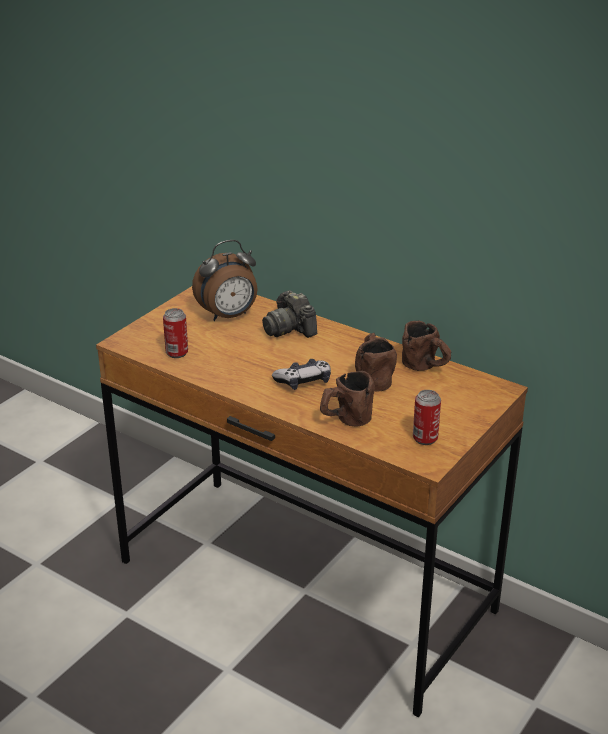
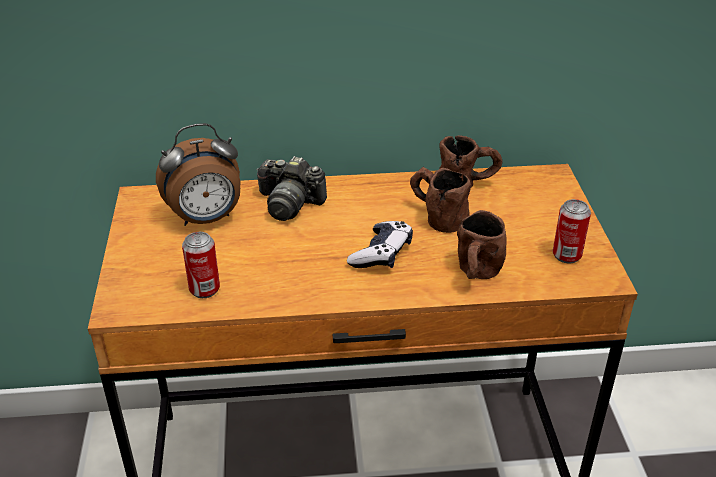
camera: 40 degrees left, 5 degrees up
alarm clock [192,240,258,321] -> alarm clock turned 45 degrees clockwise [156,123,241,226]

